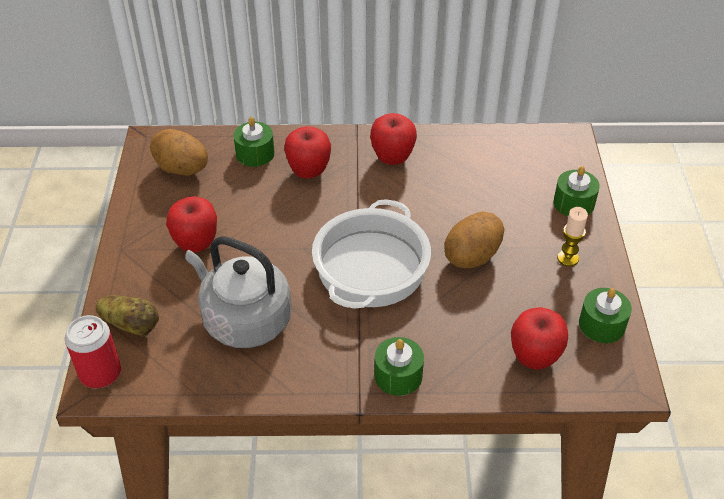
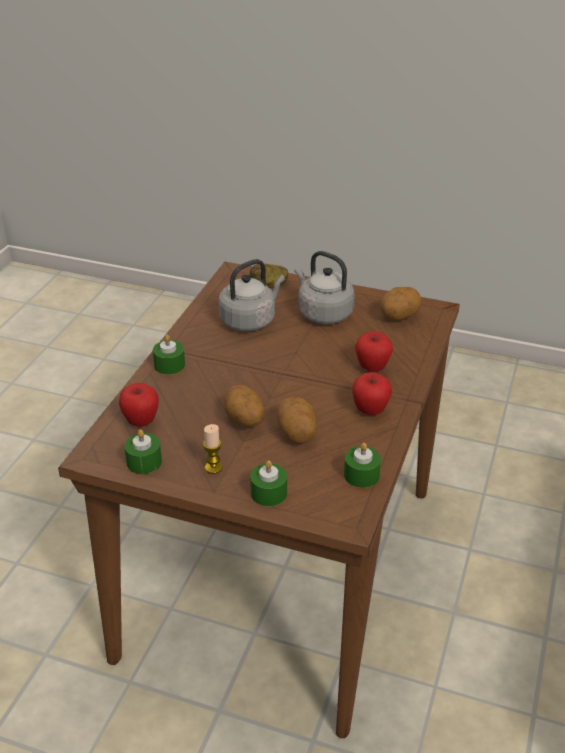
camera: 110 degrees right, 10 degrees down
can [65,315,121,388] -> none
apple [166,196,217,252] -> grey kettle [294,251,355,324]
green candle [233,117,275,167] -> green candle moved to [344,443,381,488]
cooking pot [312,199,431,308] -> none
none -> potato [276,397,317,444]

